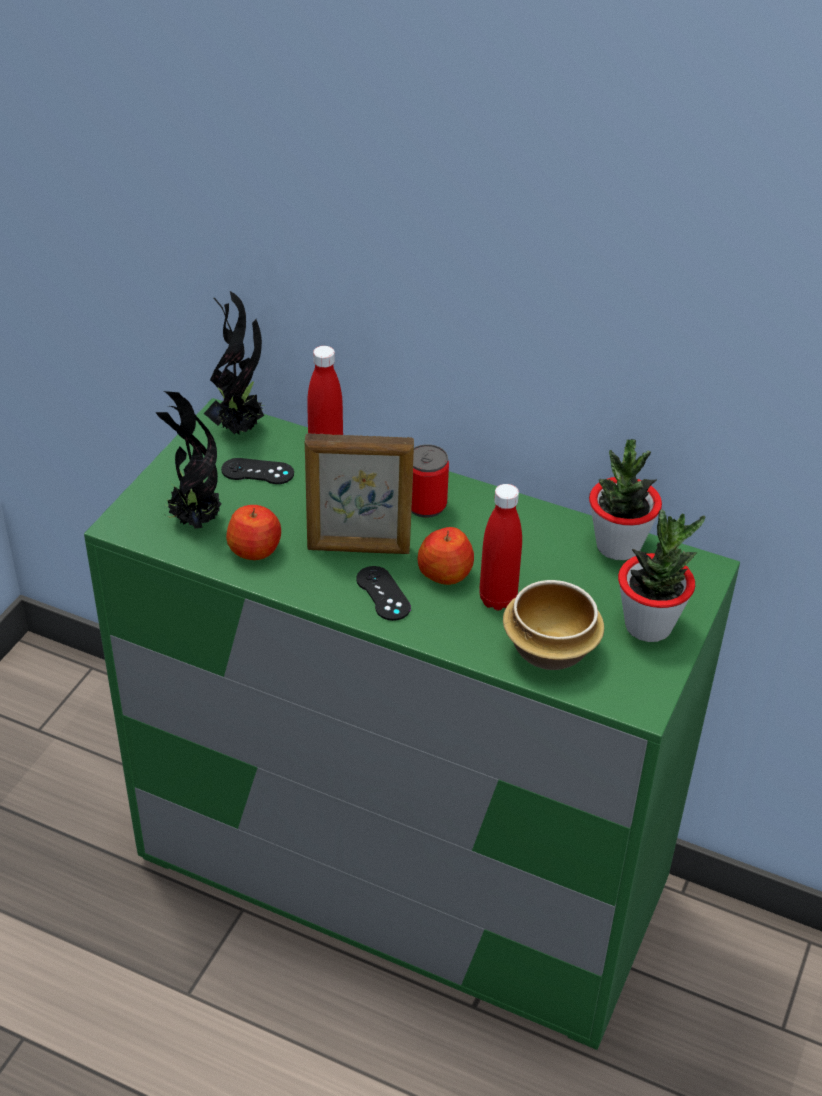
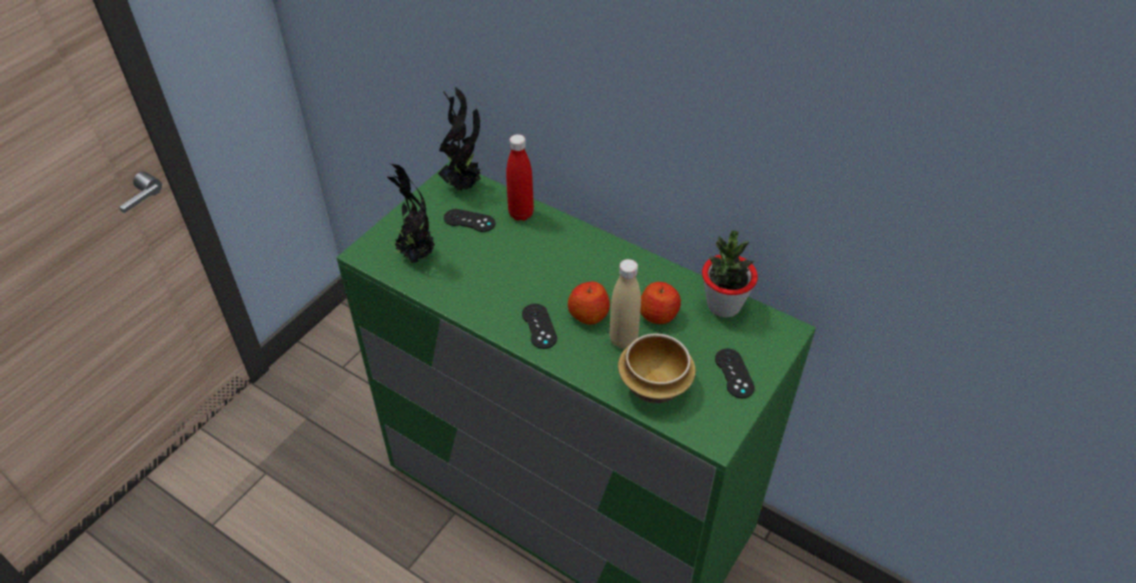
camera: 10 degrees right, 5 degrees up
apple [226,505,281,560] -> apple moved to [640,282,681,324]
picture frame [305,433,414,554] -> none
can [411,444,449,518] -> none
red bottle [479,484,522,610] -> beige bottle [609,259,641,349]
potted plant [618,509,705,642] -> black game controller [715,349,755,398]

